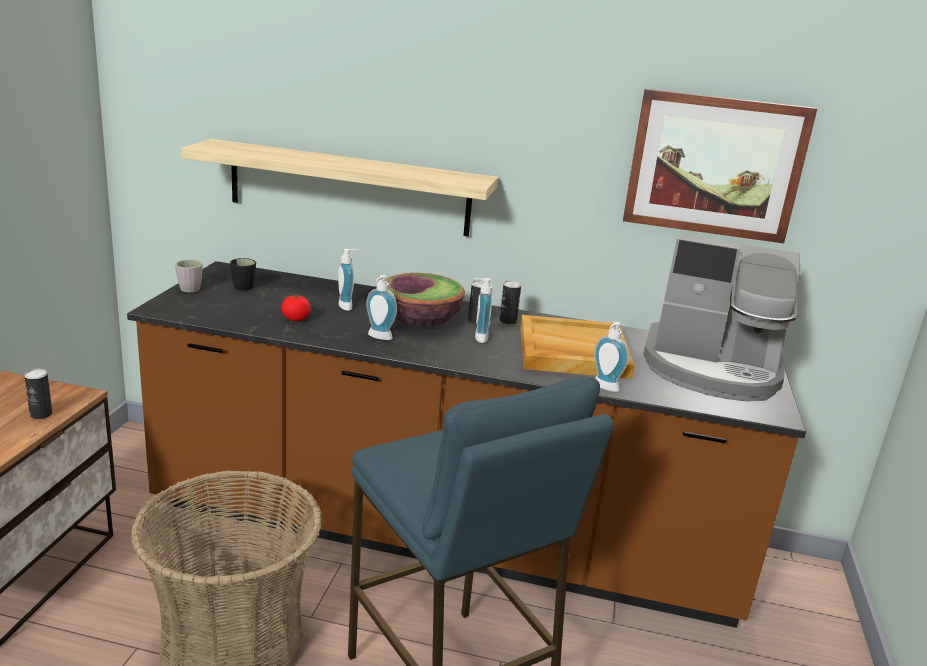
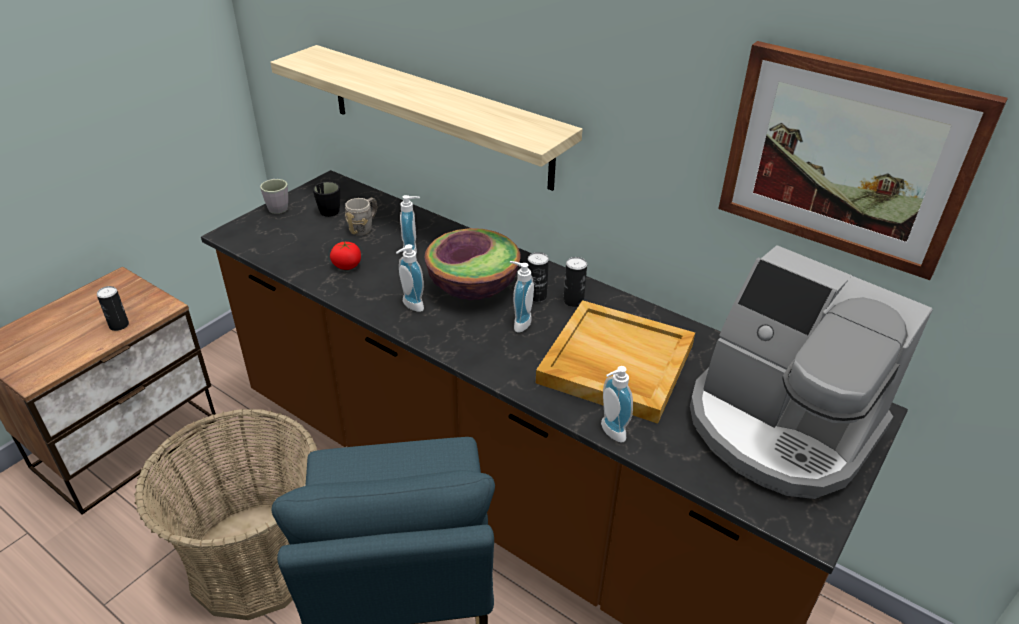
camera: 25 degrees right, 15 degrees up
none -> grey mug [345,198,377,236]

